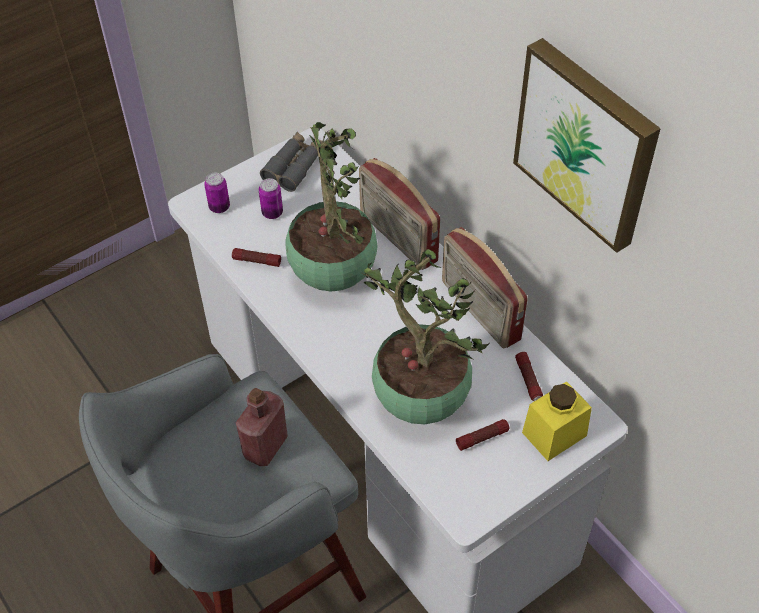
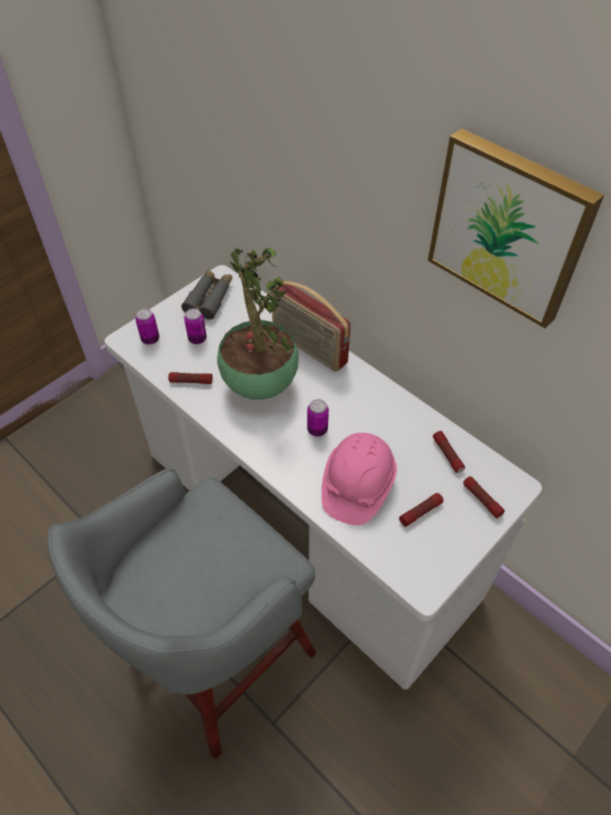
camera: 10 degrees left, 0 degrees up
red bottle [236,388,288,466] -> none
potted plant [362,249,490,424] -> pink hard hat [321,433,397,525]
radio [442,227,528,348] -> none
yellow jar [522,381,592,461] -> flashlight [463,477,505,518]
none -> can [307,399,329,437]

